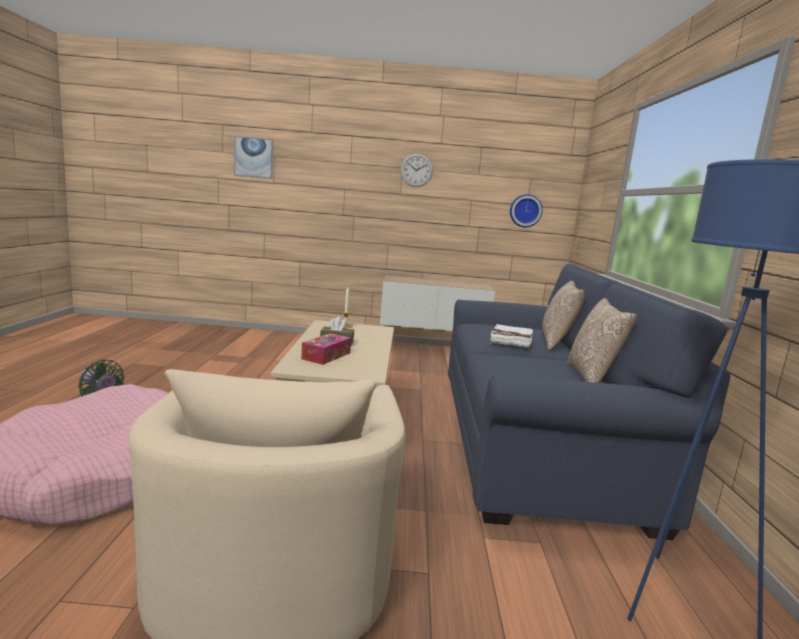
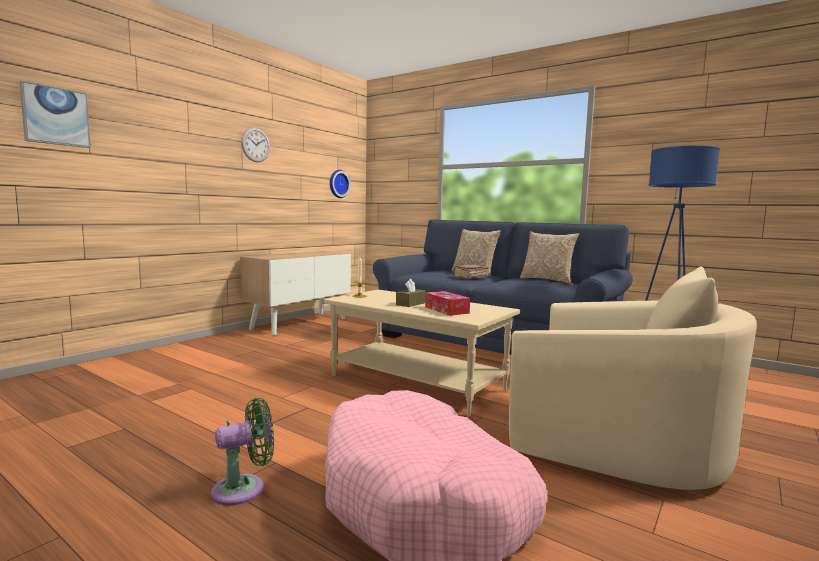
camera: 55 degrees left, 5 degrees down
white book [490,324,533,348] -> brown book [453,265,489,279]

